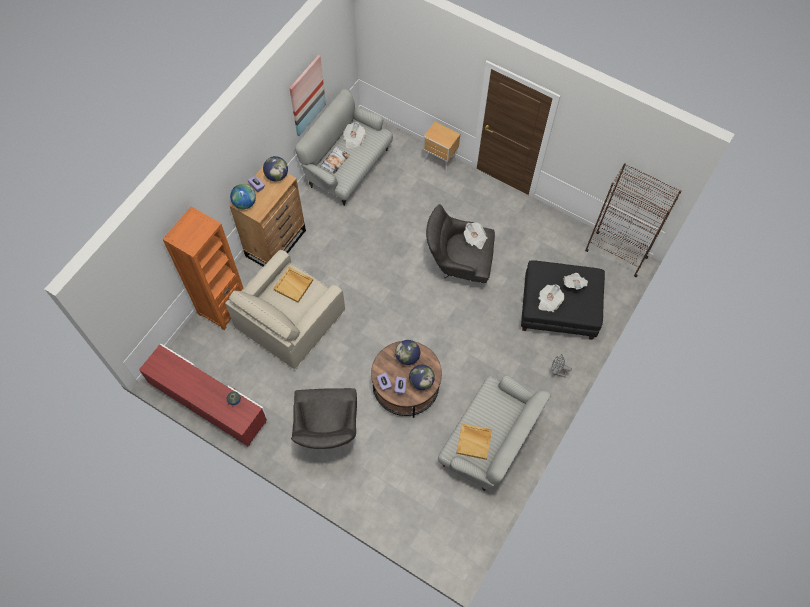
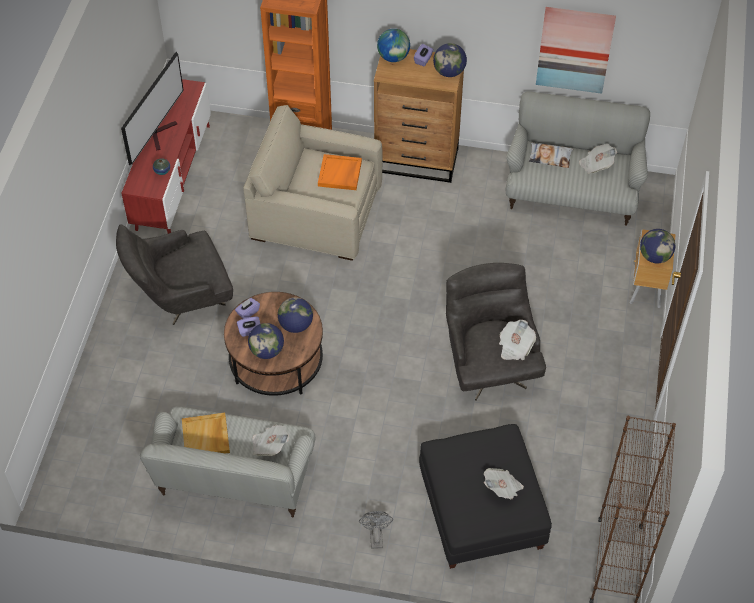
camera: 70 degrees right, 10 degrees down
beige tray [273,267,313,303] -> orange tray [318,154,362,190]
newspaper [538,285,564,312] -> newspaper moved to [252,425,289,456]
none -> television [121,52,184,165]
none -> globe [640,229,675,263]

